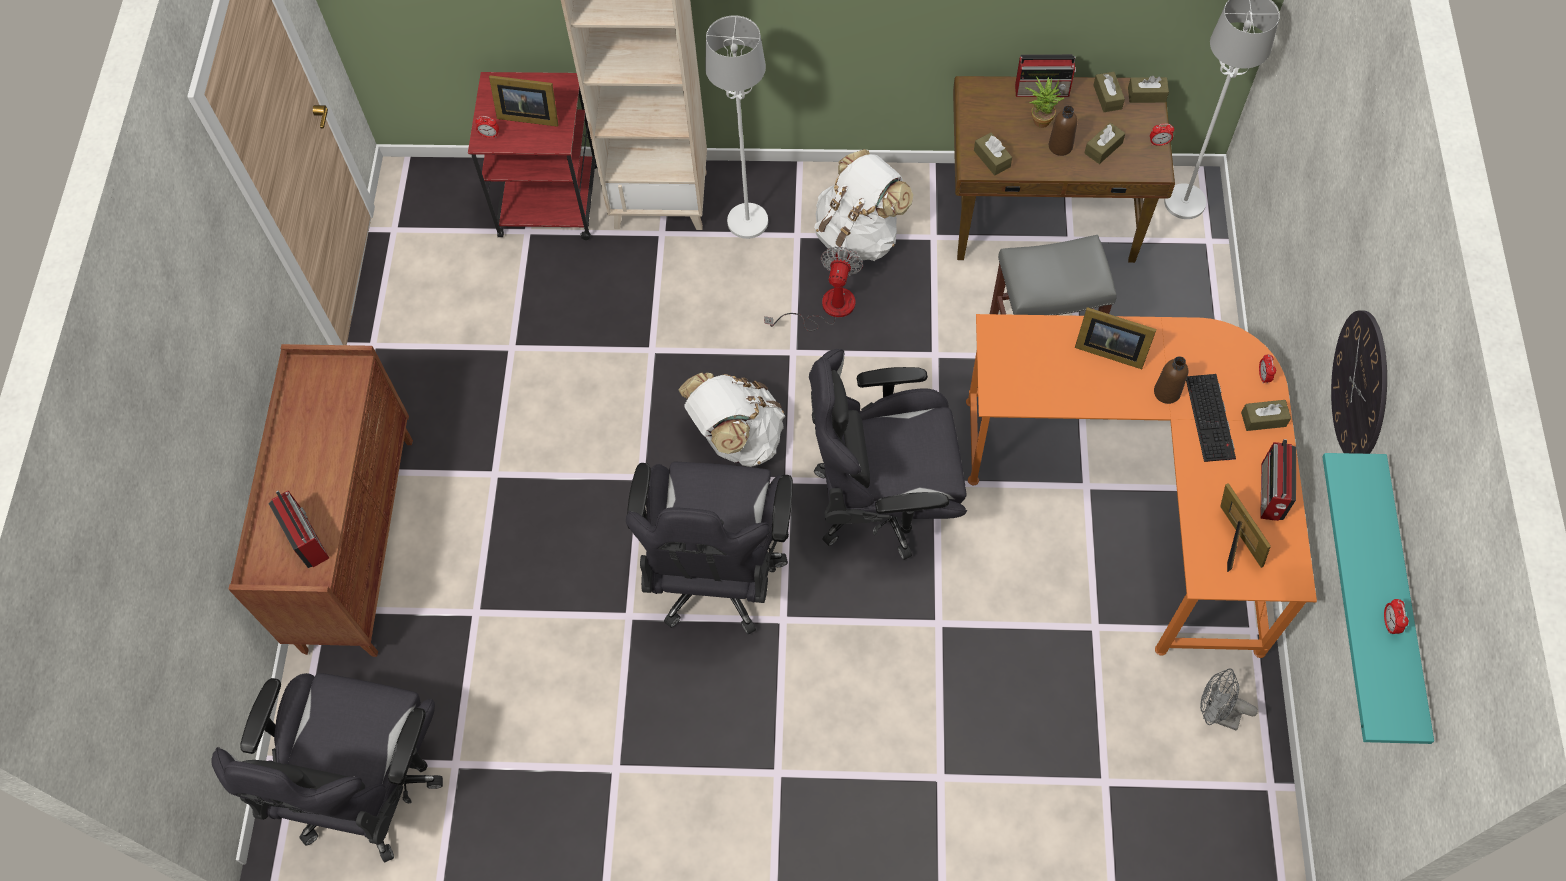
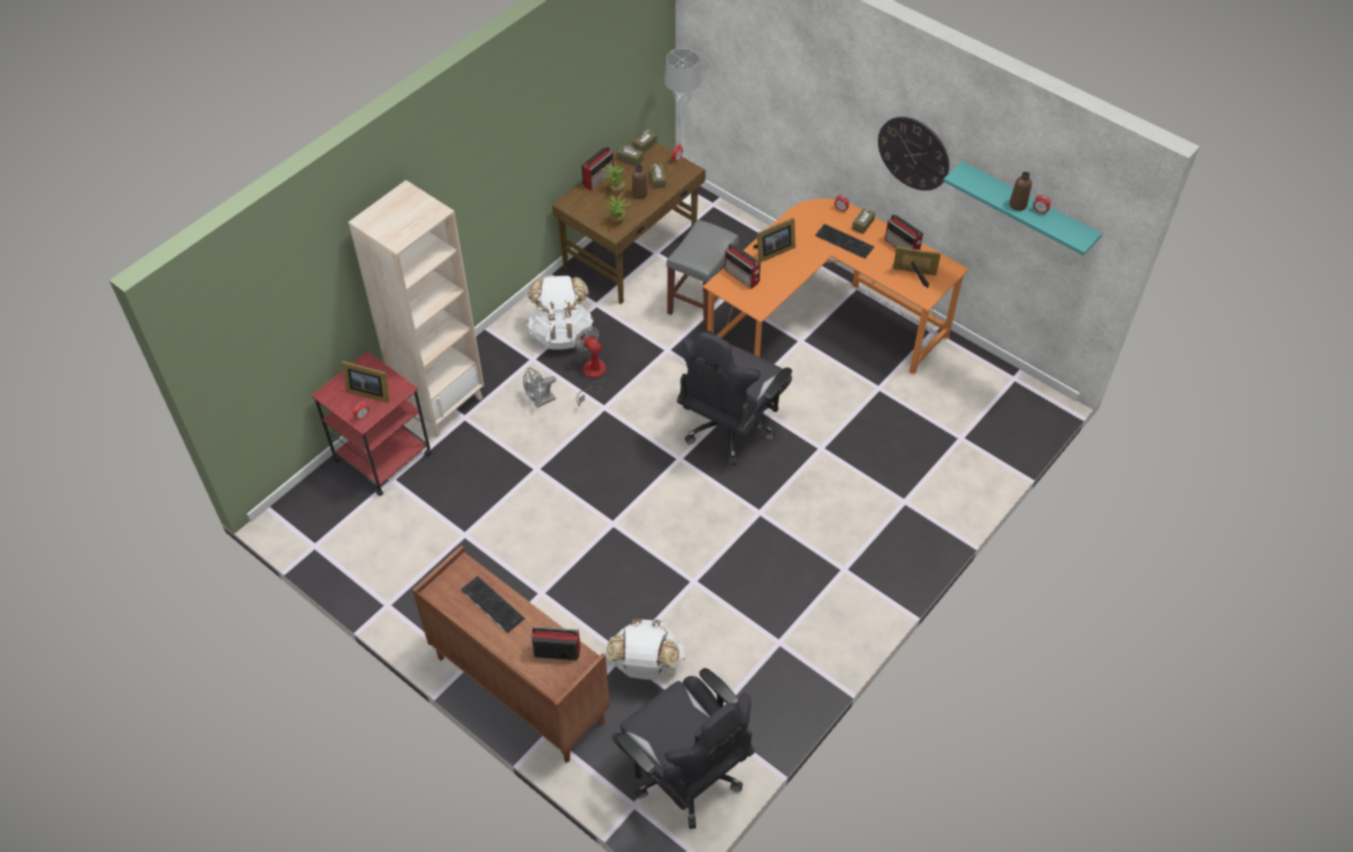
camera: 55 degrees left, 10 degrees down
picture frame [489,75,559,127] -> picture frame turned 60 degrees clockwise [342,361,389,403]
black office chair [626,462,793,635] -> none
white backpack [678,372,785,467] -> white backpack moved to [607,619,685,680]
white floor lamp [705,15,768,239] -> none
brown tissue box [974,133,1012,175] -> potted plant [605,192,631,225]
brown bottle [1154,356,1188,404] -> brown bottle moved to [1009,171,1032,211]
grey fan [1200,669,1258,731] -> grey fan moved to [523,367,556,408]
none -> keyboard [461,576,525,633]
none -> radio [725,244,761,289]

